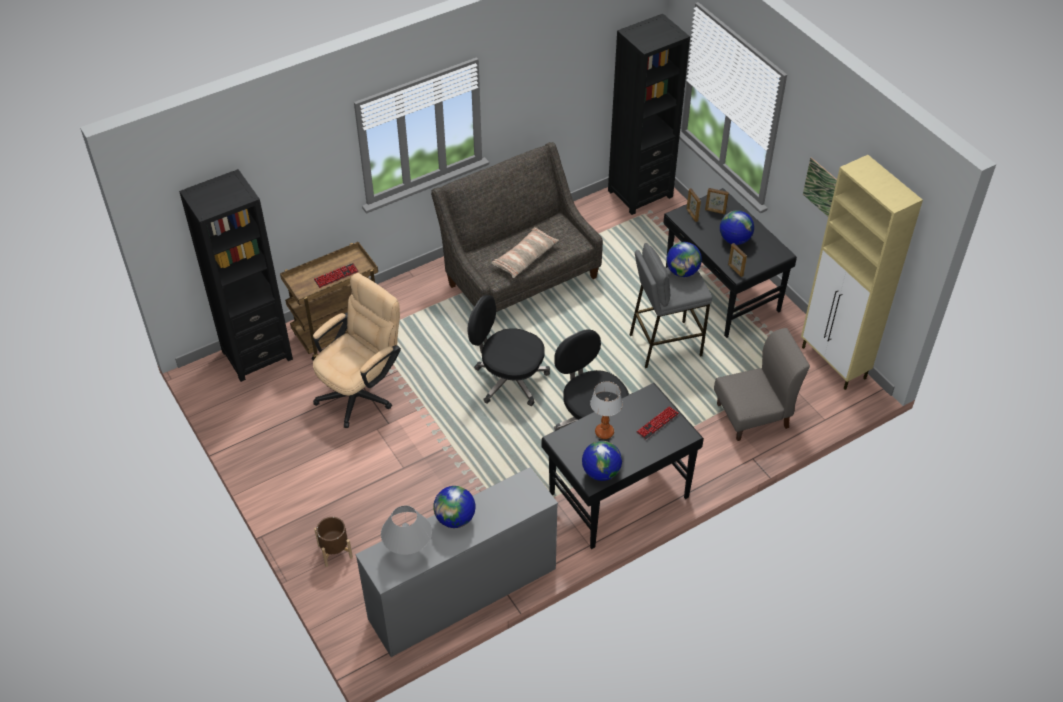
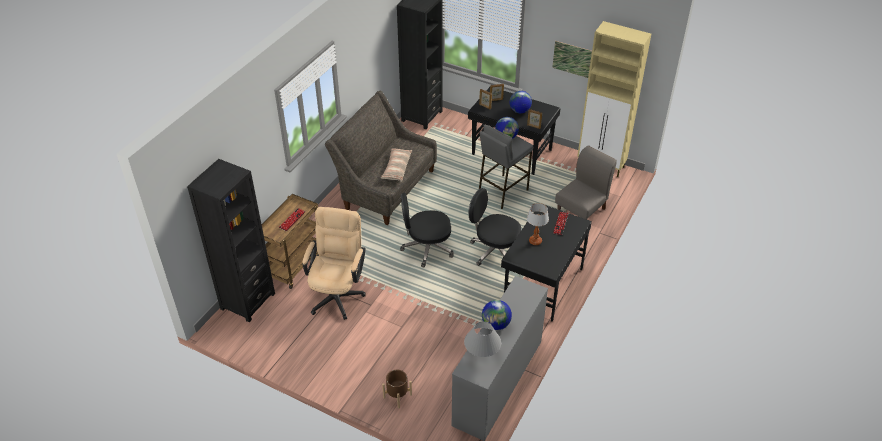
camera: 30 degrees left, 5 degrees down
globe [582,441,622,481] -> none

